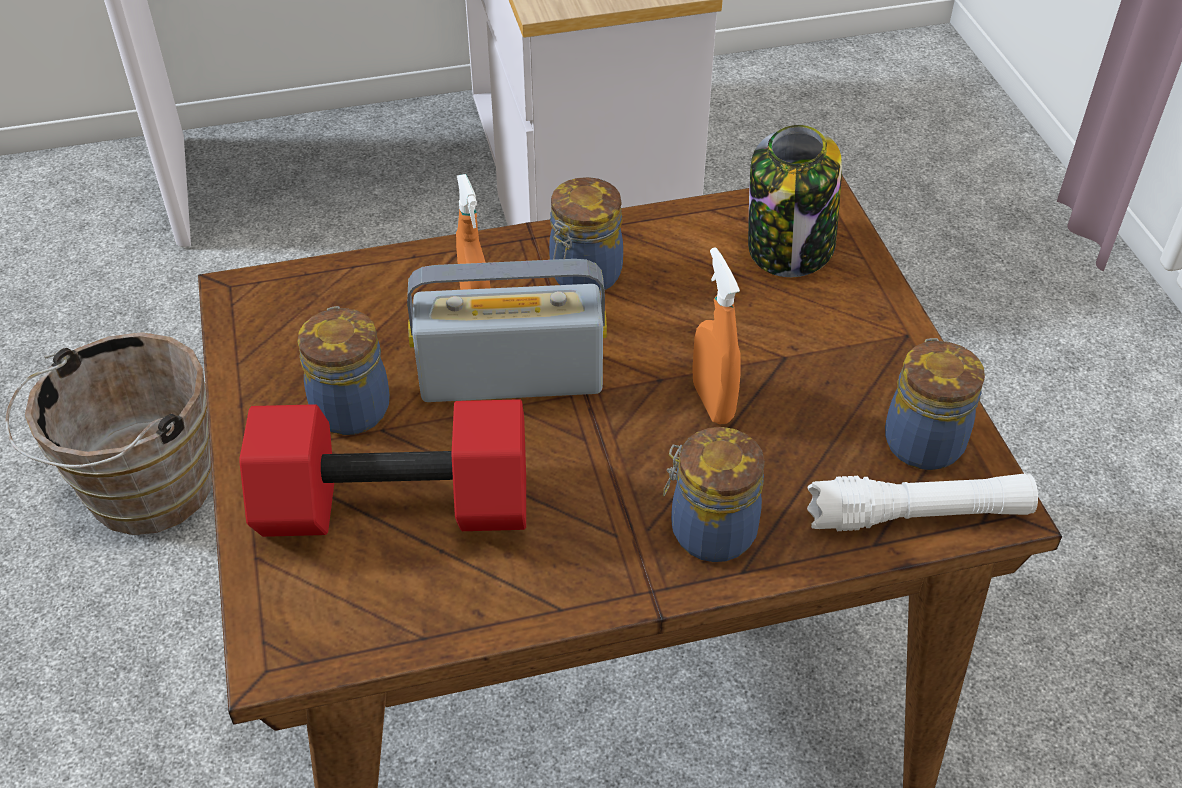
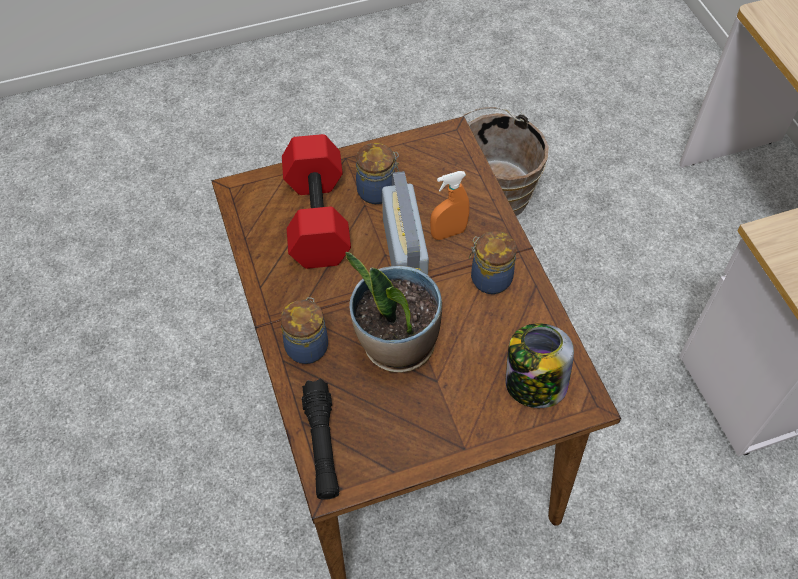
camera: 85 degrees right, 10 degrees up
orange spray bottle [692,247,741,424] -> potted plant [345,252,442,373]
white flashlight [807,474,1038,531] -> black flashlight [302,379,339,500]
jar [885,338,985,470] -> none

